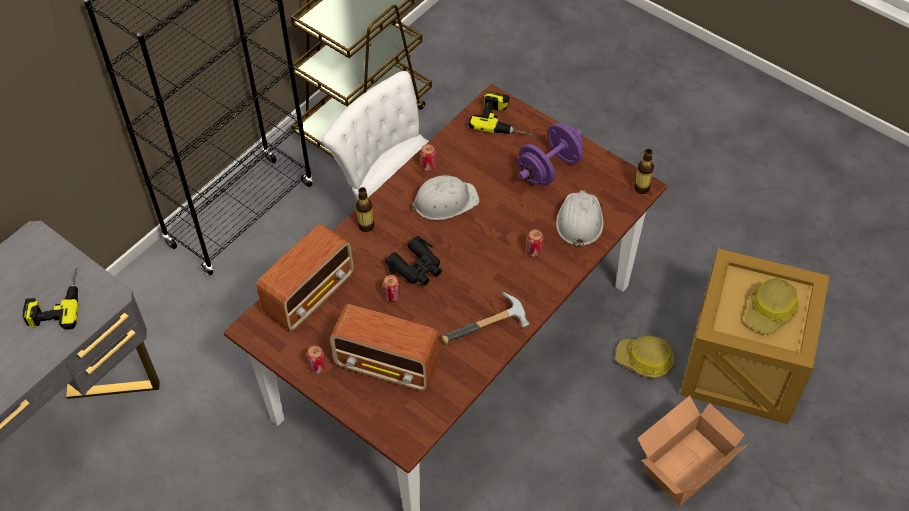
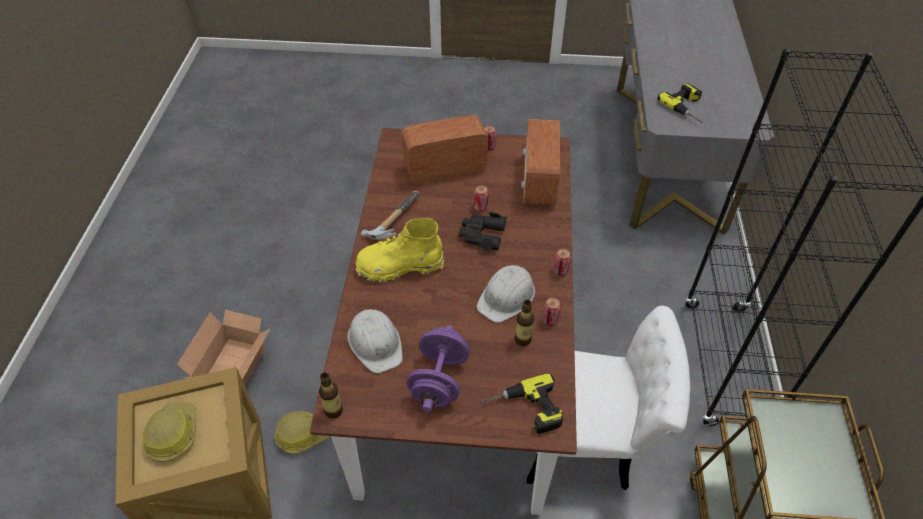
camera: 145 degrees right, 5 degrees down
bottle [356,187,374,232] -> bottle moved to [515,300,534,346]
can [527,229,543,257] -> can moved to [554,249,571,276]
none -> yellow boot [356,218,445,283]

